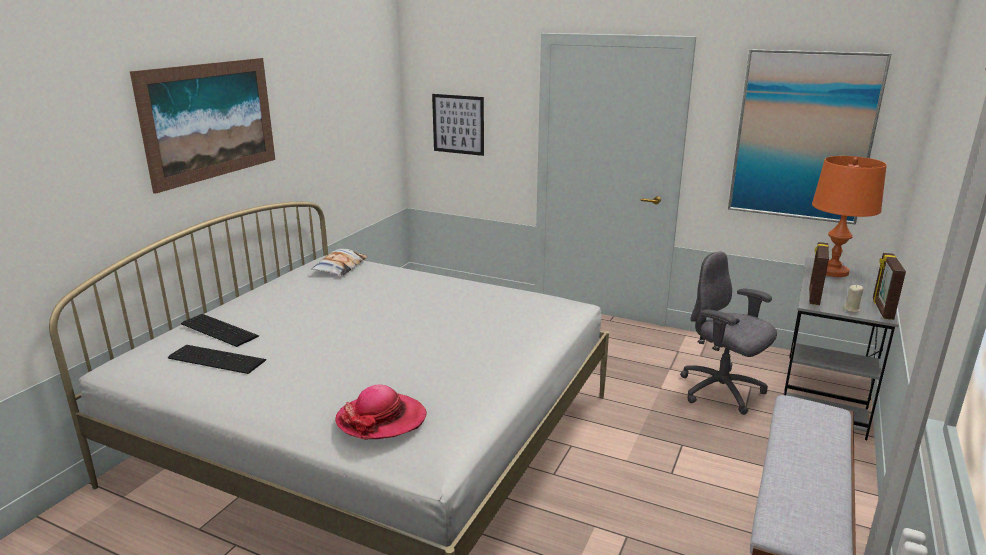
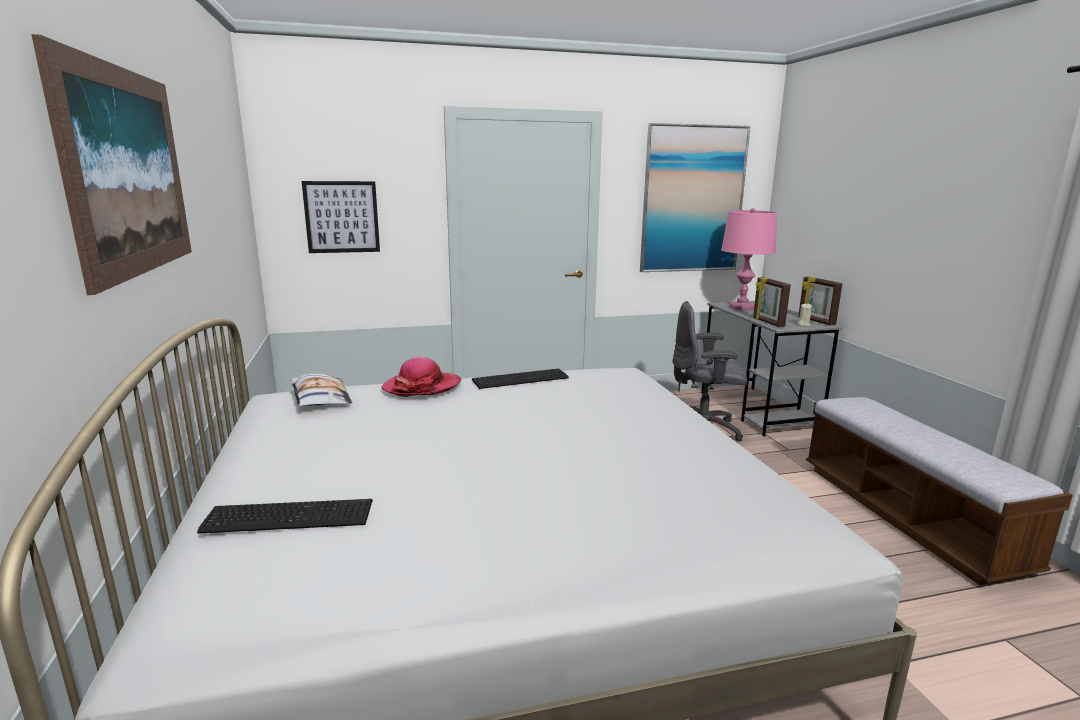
camera: 40 degrees left, 5 degrees down
keyboard [168,345,266,374] -> keyboard moved to [472,368,569,389]
hat [335,385,427,440] -> hat moved to [381,357,461,397]
orange table lamp [812,156,887,277] -> pink table lamp [721,208,777,310]

